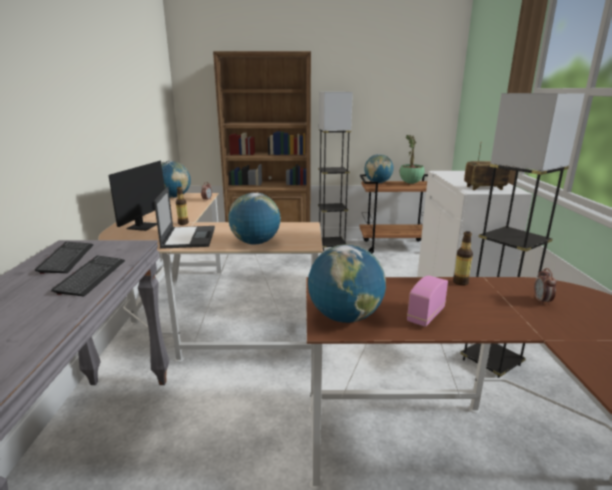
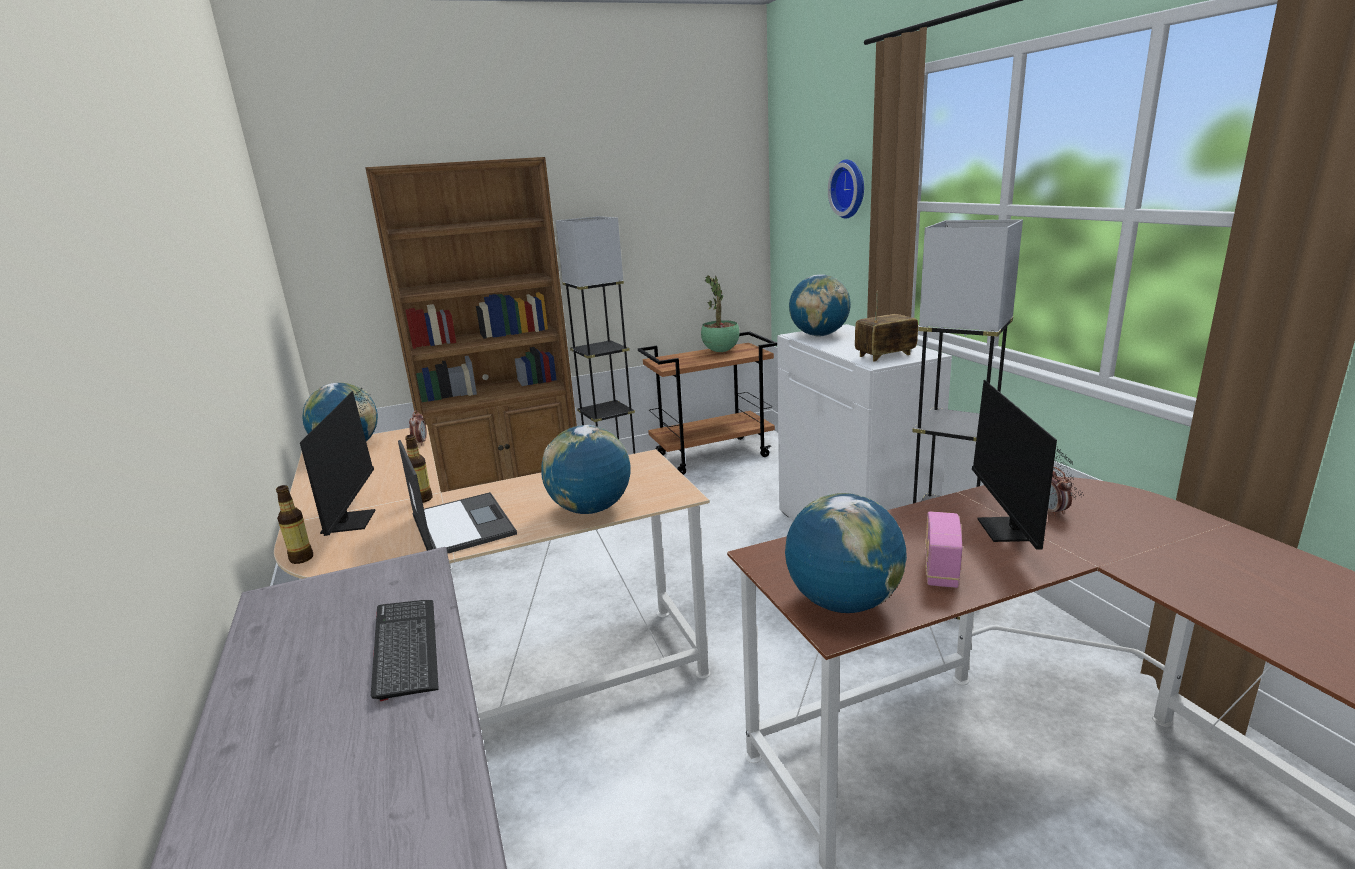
camera: 20 degrees left, 0 degrees up
keyboard [35,242,93,274] -> none
globe [364,154,394,184] -> globe moved to [789,274,851,337]
bottle [453,231,473,286] -> bottle moved to [276,485,313,564]
none -> wall clock [828,159,864,219]
none -> monitor [972,380,1084,550]

